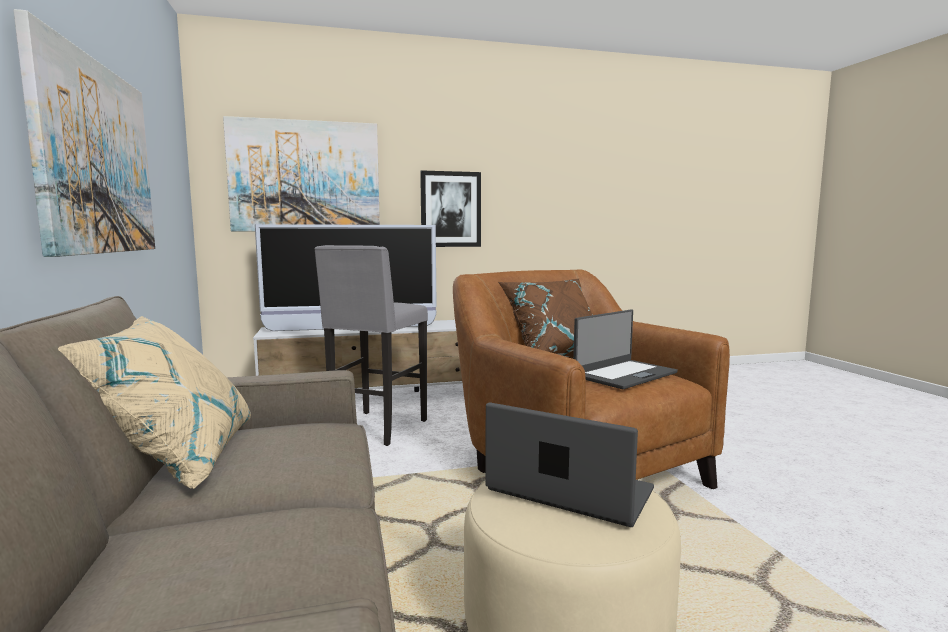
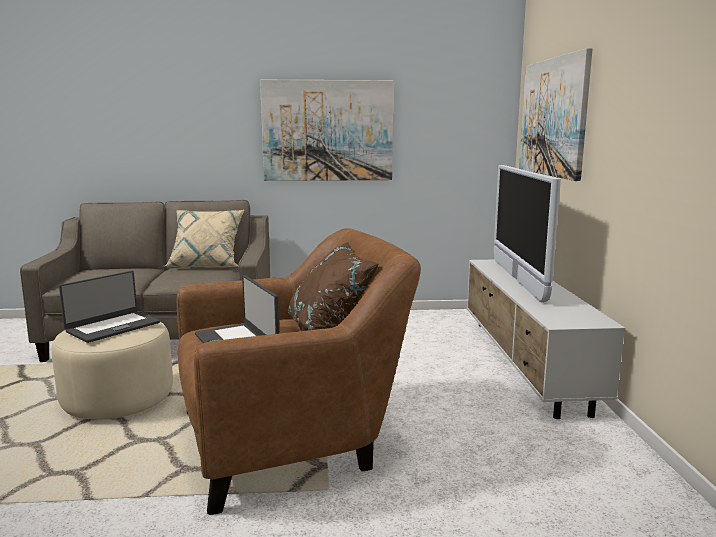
camera: 100 degrees right, 5 degrees up
grey stool [314,245,428,446] -> none
picture [420,170,481,247] -> none

